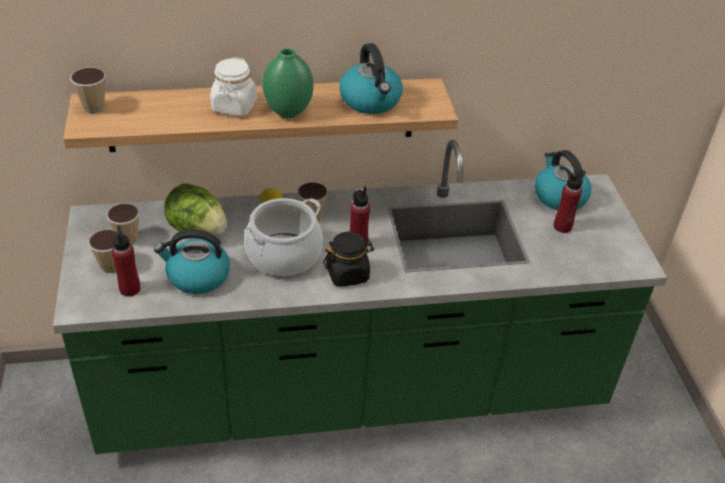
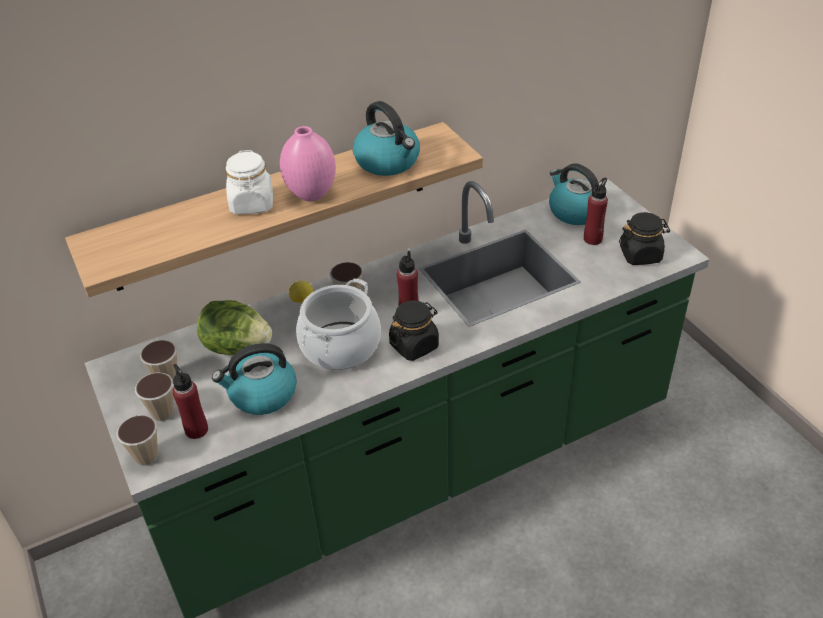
camera: 15 degrees left, 0 degrees up
cup [70,68,106,114] -> cup moved to [116,415,158,466]
green vase [262,48,314,118] -> pink vase [280,126,336,201]
none -> black jar [619,212,670,265]

